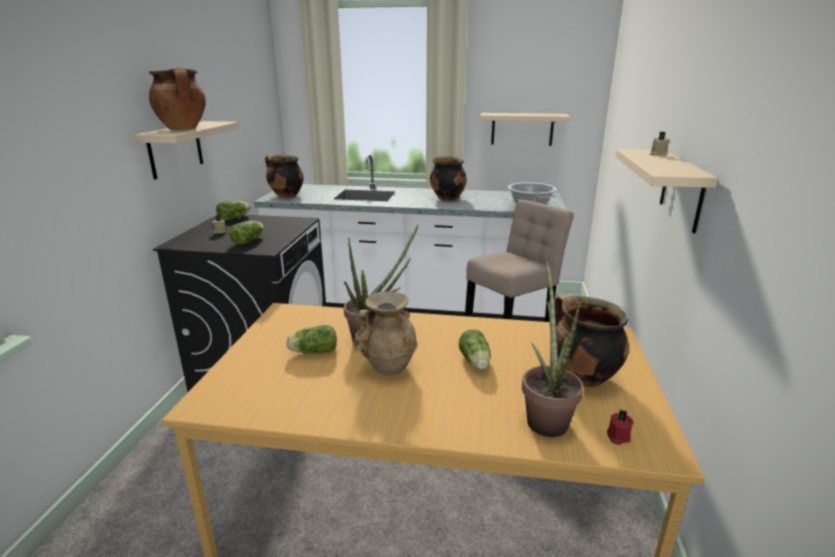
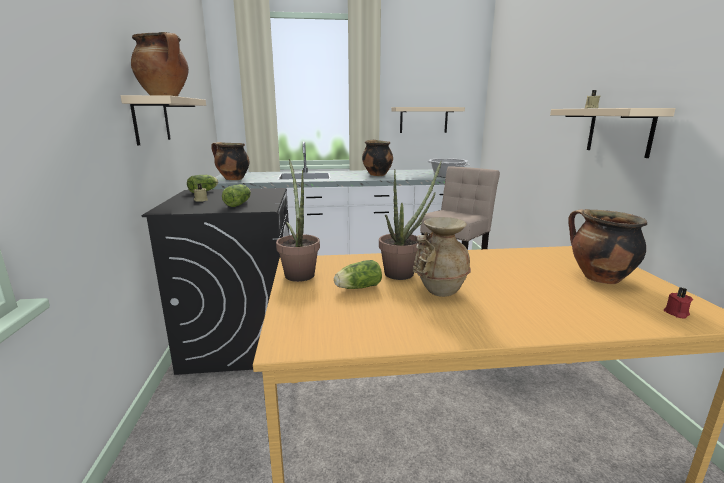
camera: 15 degrees left, 5 degrees down
lettuce [459,329,491,369] -> none
potted plant [522,260,584,437] -> potted plant moved to [276,159,320,282]

